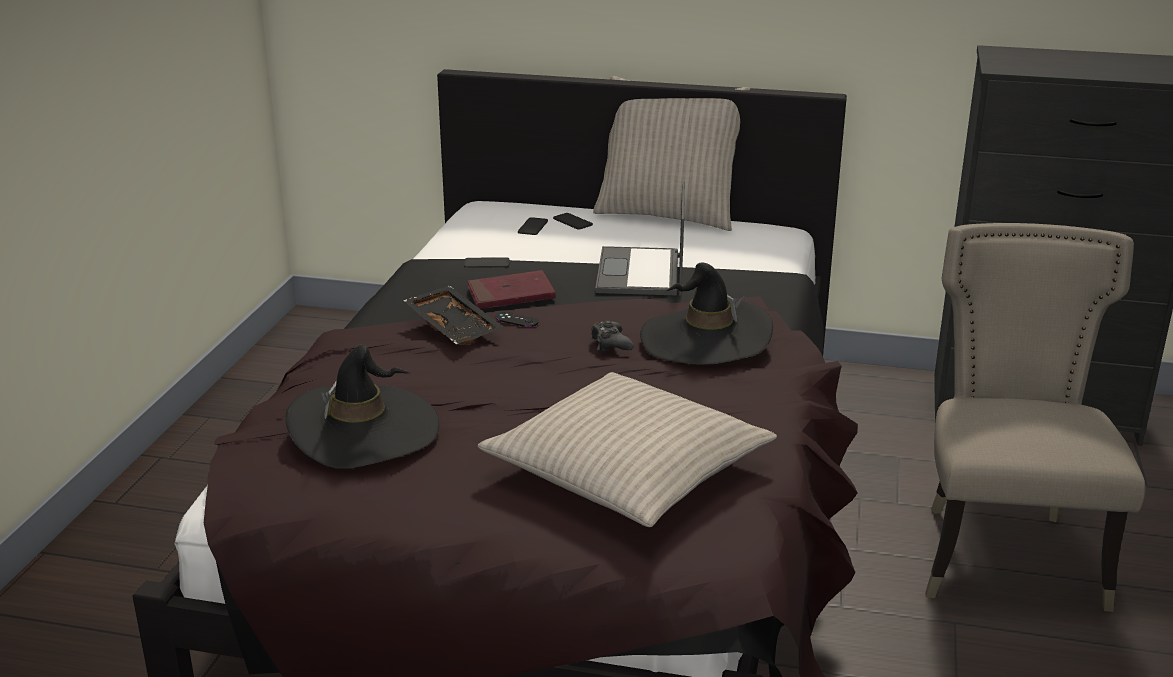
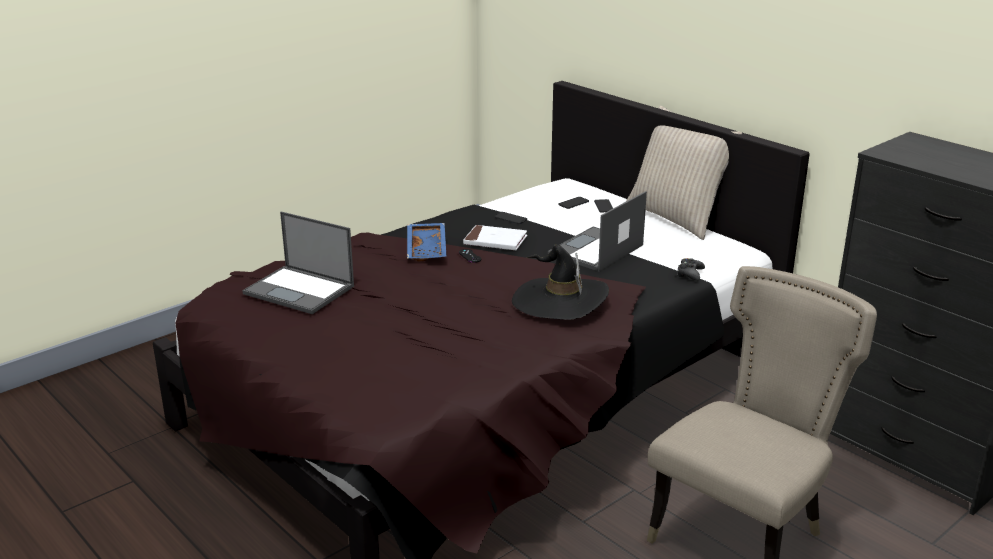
camera: 35 degrees right, 0 degrees up
black hat [286,344,439,469] -> laptop [242,211,354,314]
black tray [403,285,504,345] -> blue tray [407,223,446,261]
red book [467,270,556,309] -> white book [463,225,527,250]
beige pillow [478,372,777,527] -> none
black game controller [590,321,634,351] -> black game controller moved to [677,258,705,281]

